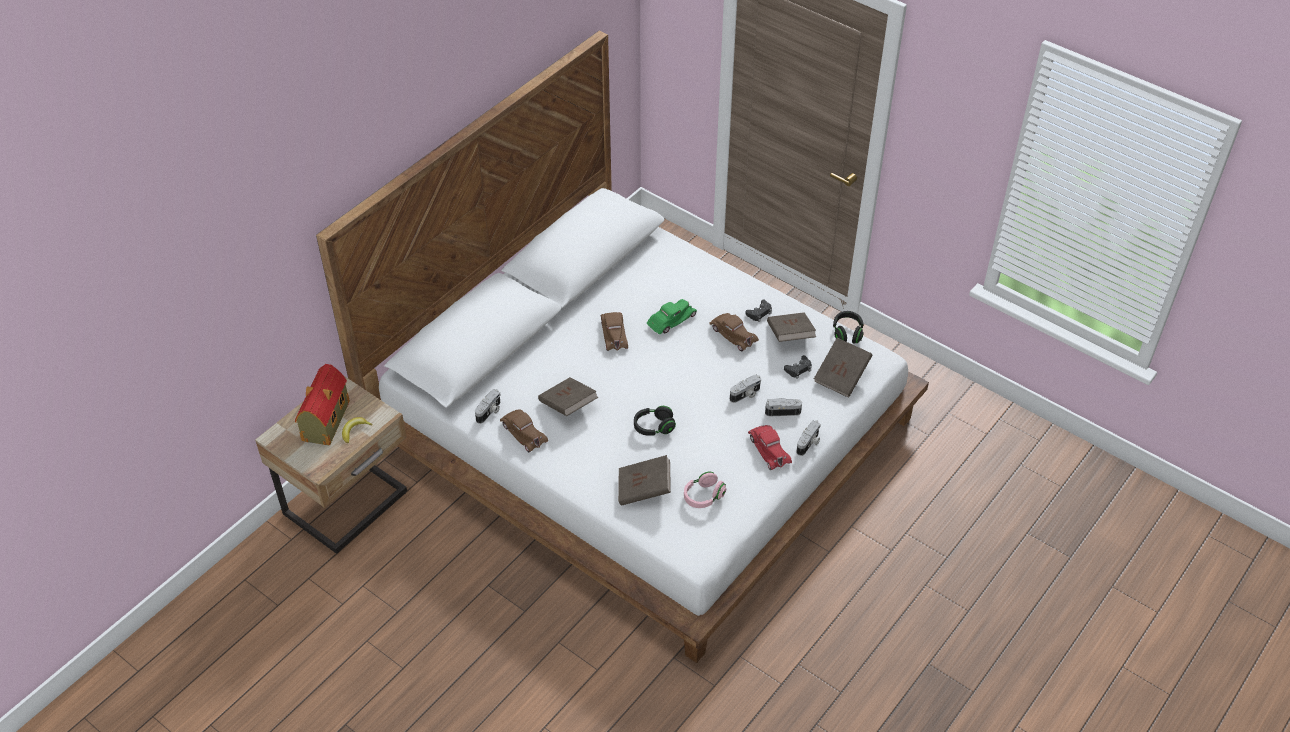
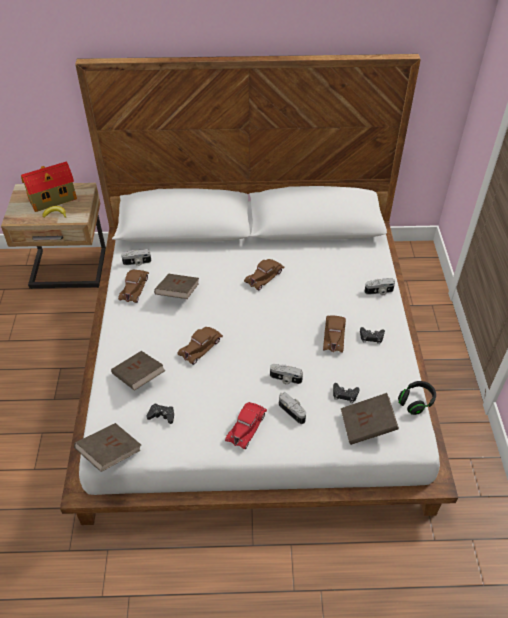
camera: 50 degrees right, 0 degrees up
black headphones [634,406,676,436] -> brown toy car [177,327,223,365]
green toy car [647,299,697,334] -> none
pink headphones [684,472,726,508] -> black game controller [146,403,174,424]
brown book [767,312,816,342] -> brown book moved to [74,423,141,472]
camera [796,421,821,456] -> camera moved to [364,278,395,295]

